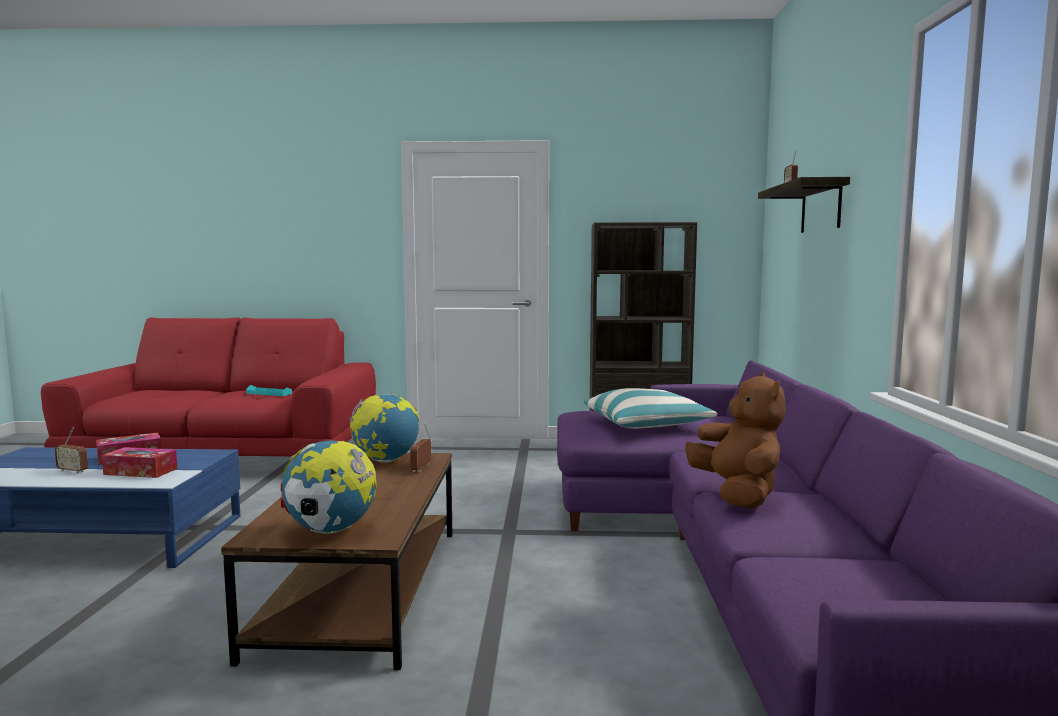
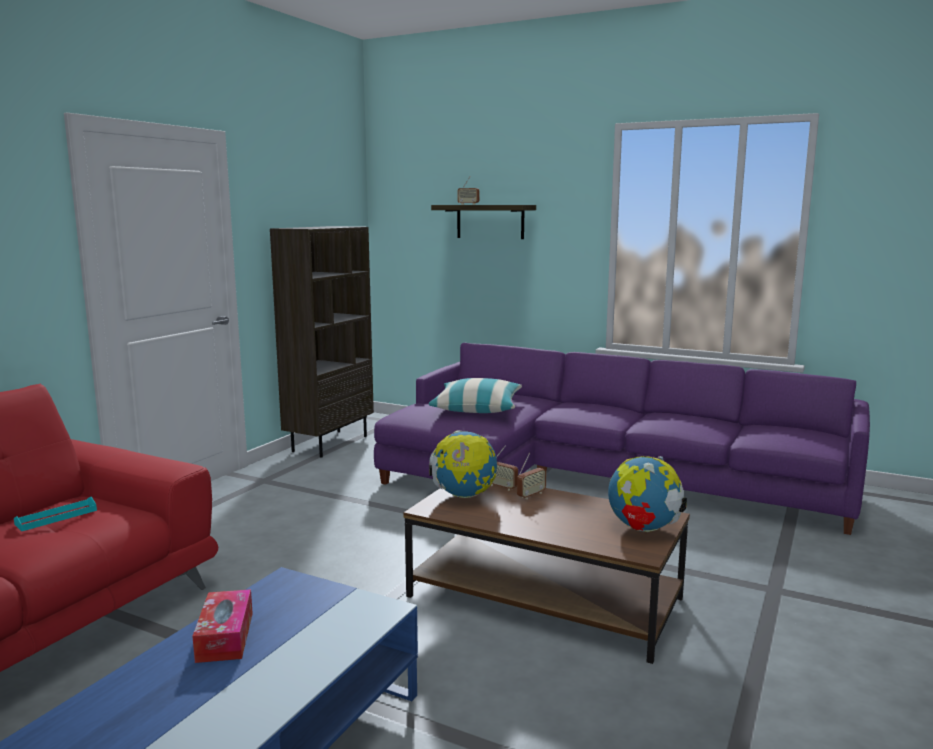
camera: 65 degrees left, 5 degrees up
radio [55,427,88,474] -> radio moved to [517,453,546,499]
tissue box [102,447,178,478] -> none
brown plush toy [685,372,786,509] -> none

